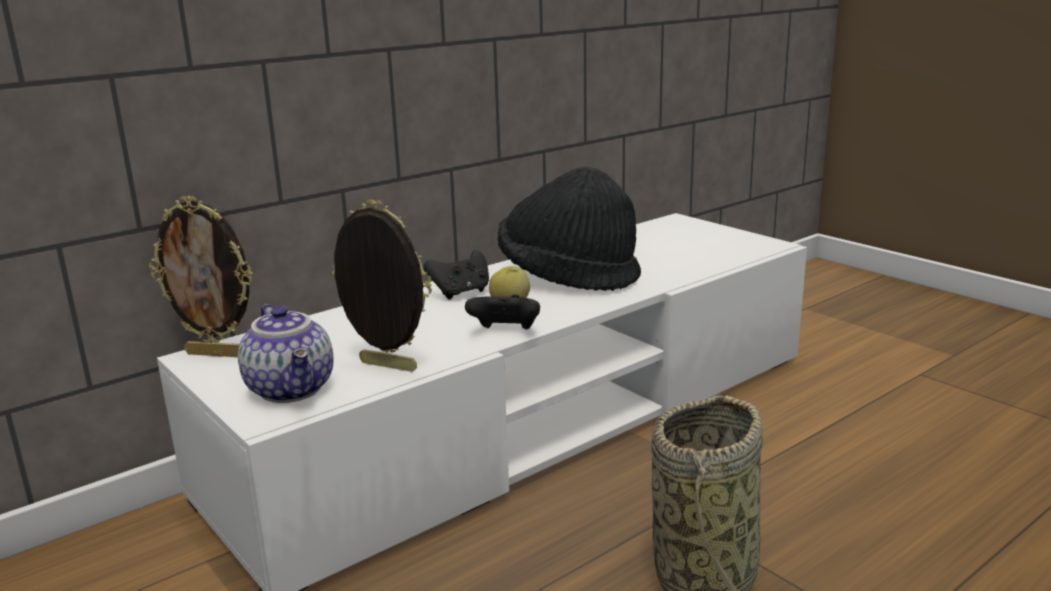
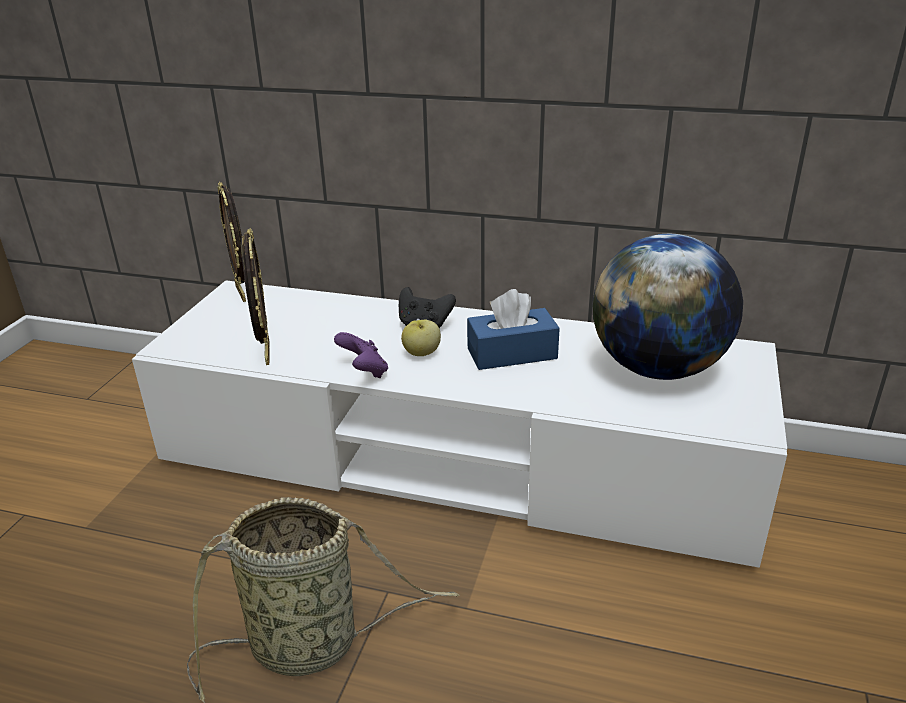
camera: 55 degrees right, 10 degrees up
teapot [238,304,334,403] -> none
black game controller [465,294,540,329] -> purple game controller [334,332,388,378]
black hat [498,166,641,291] -> blue tissue box [467,289,560,370]
none -> globe [593,234,743,380]

